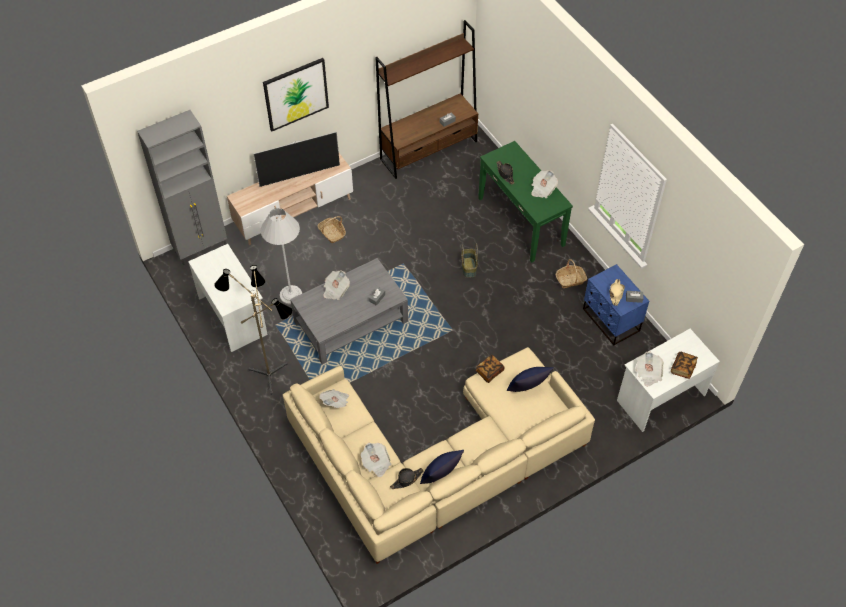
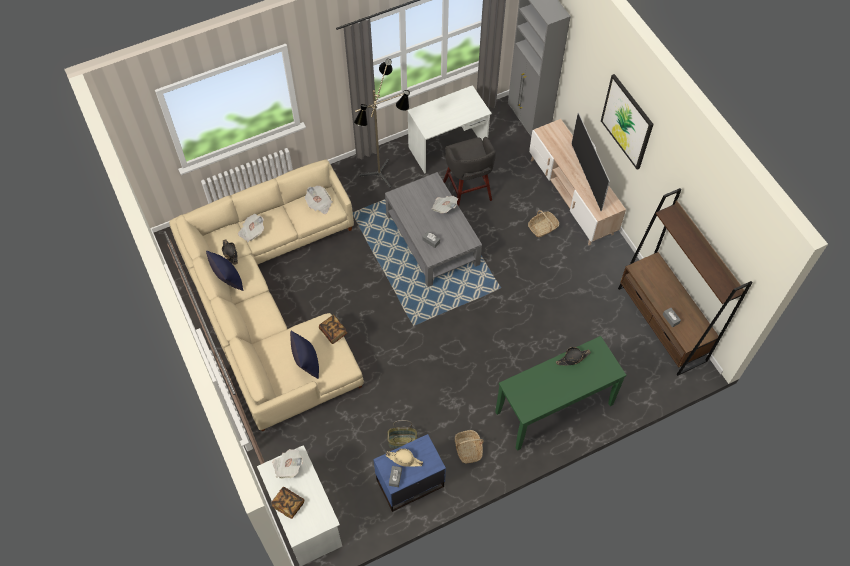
camera: 95 degrees right, 5 degrees up
white floor lamp [261,208,302,305] -> grey stool [443,136,496,206]
basket [461,244,478,278] -> basket moved to [388,420,417,449]
newspaper [531,170,558,198] -> none

